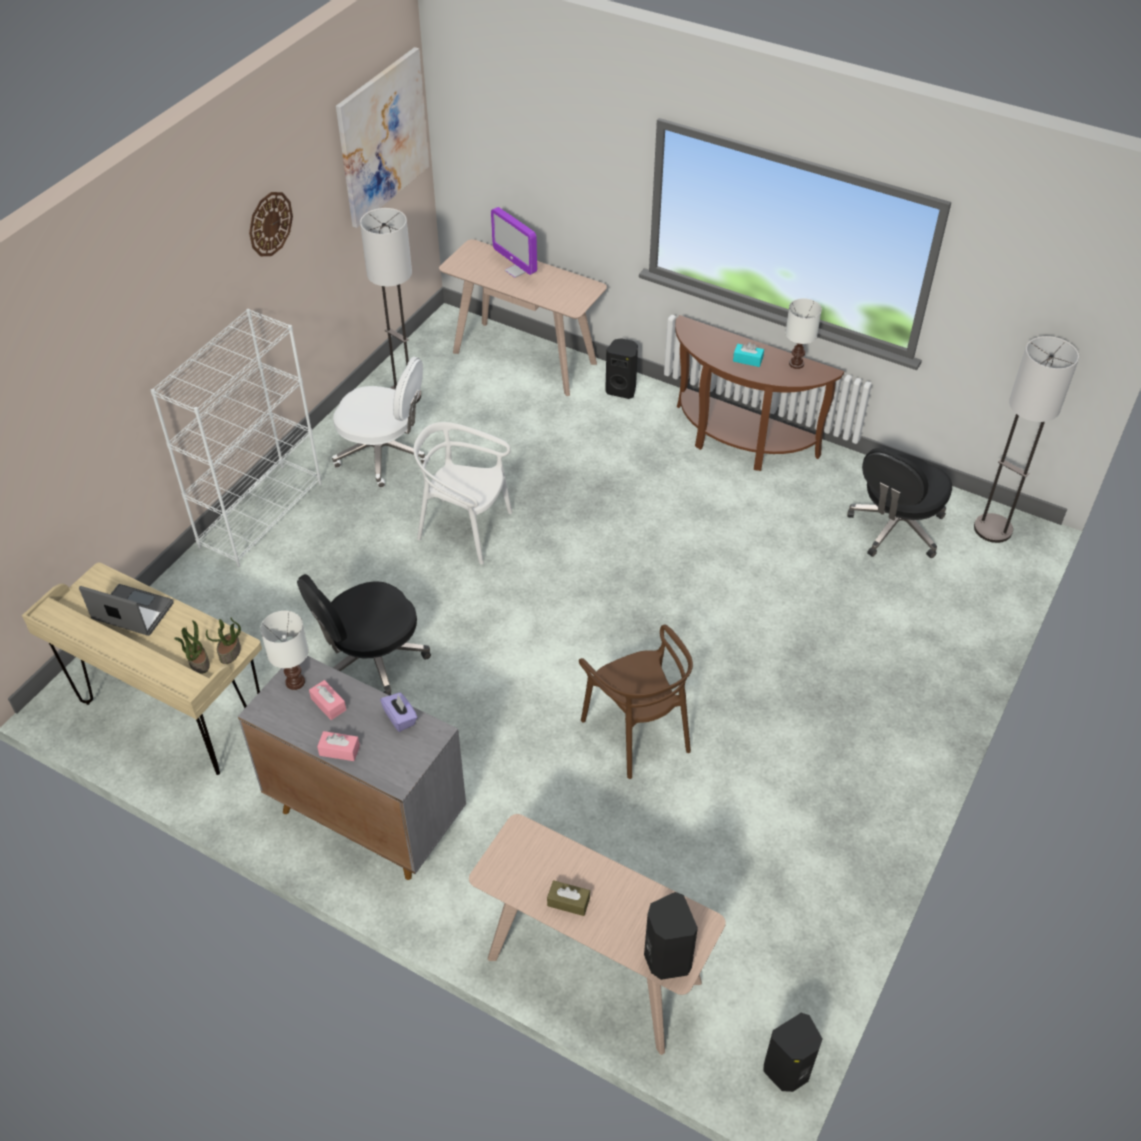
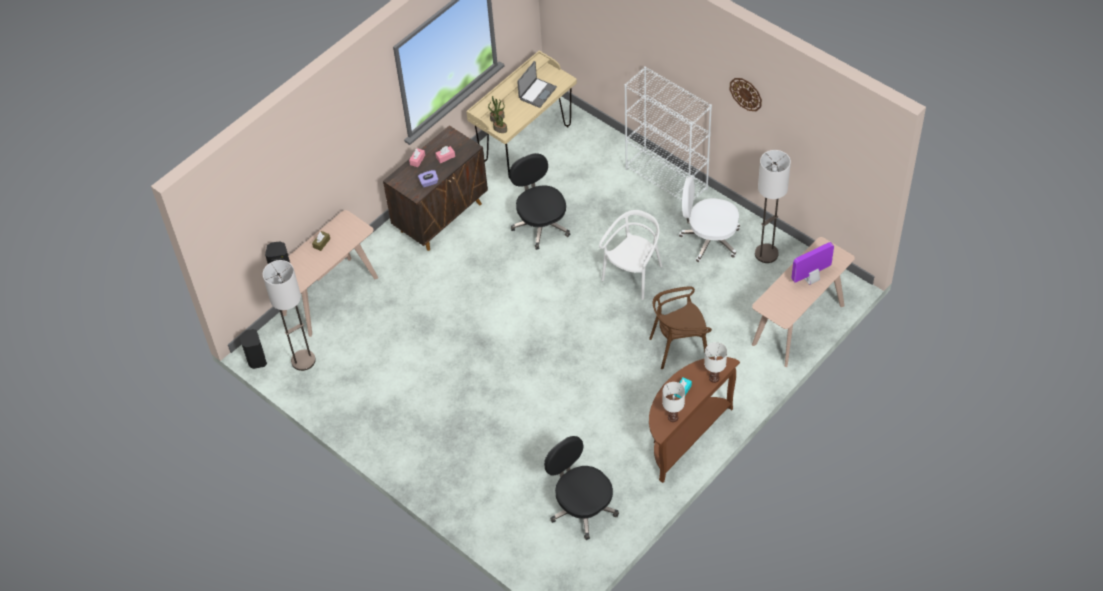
camera: 105 degrees right, 5 degrees up
grey cabinet [238,656,466,880] -> brown cabinet [383,125,488,251]
white table lamp [260,611,309,690] -> white table lamp moved to [704,342,727,383]
white office chair [332,356,429,488] -> white office chair turned 75 degrees clockwise [679,177,740,262]
picture [336,47,429,228] -> none
brown chair [579,625,693,779] -> brown chair moved to [649,286,712,369]
black speaker [605,338,638,399] -> none
floor lamp [974,336,1079,543] -> floor lamp moved to [263,260,316,371]

